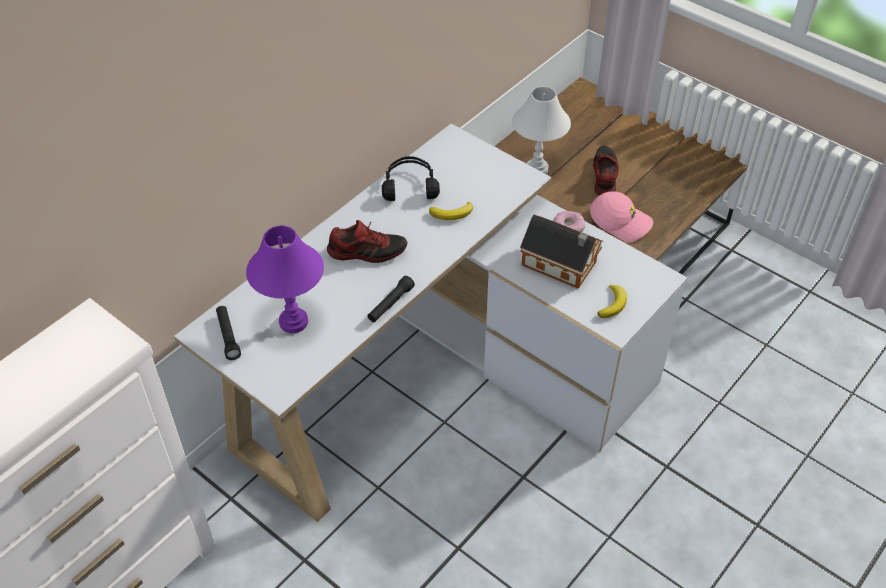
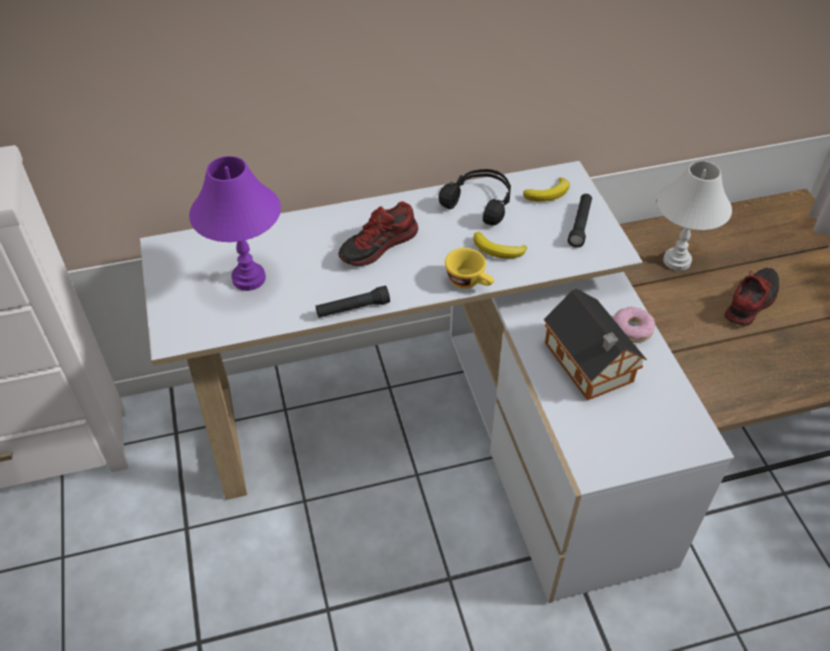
camera: 35 degrees right, 0 degrees up
black flashlight [216,306,241,360] -> black flashlight moved to [568,194,592,248]
shoe [327,220,408,263] -> shoe turned 105 degrees clockwise [338,201,418,266]
pink cap [590,192,653,242] -> none
banana [598,285,627,318] -> banana moved to [523,178,570,202]
none -> yellow cup [445,248,494,289]

